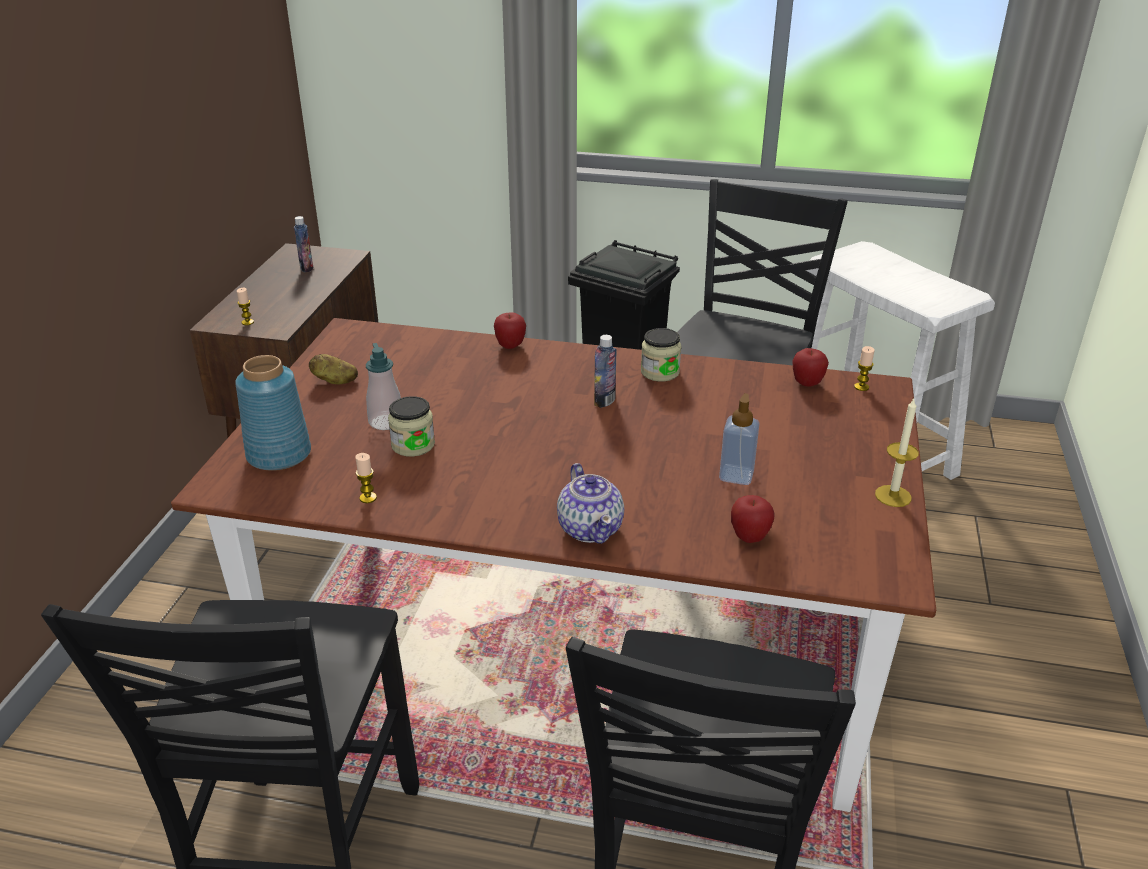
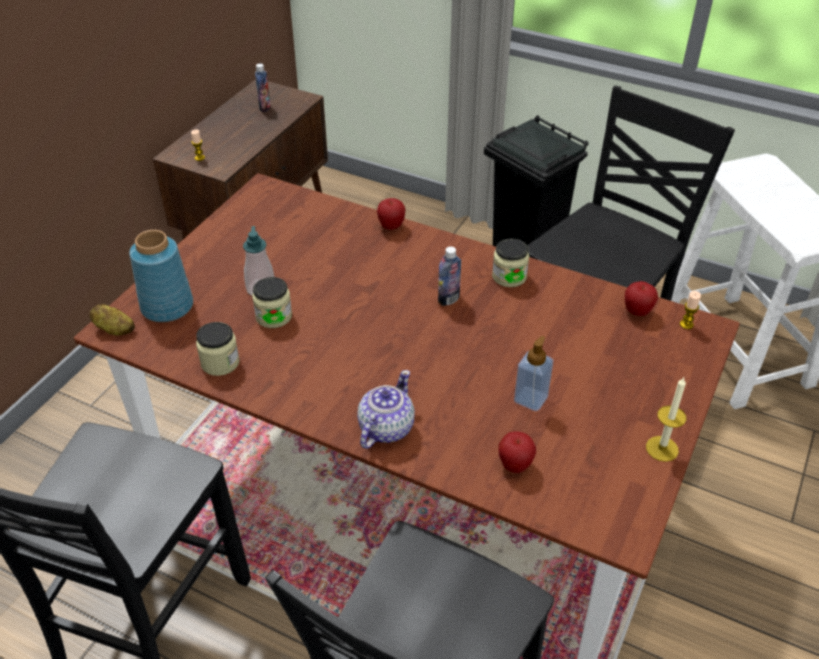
camera: 15 degrees right, 10 degrees up
potato [309,354,358,384] -> potato moved to [89,304,135,335]
candle [355,453,377,503] -> jar [196,322,240,376]
teapot [557,463,624,544] -> teapot turned 150 degrees counterclockwise [357,370,415,449]

